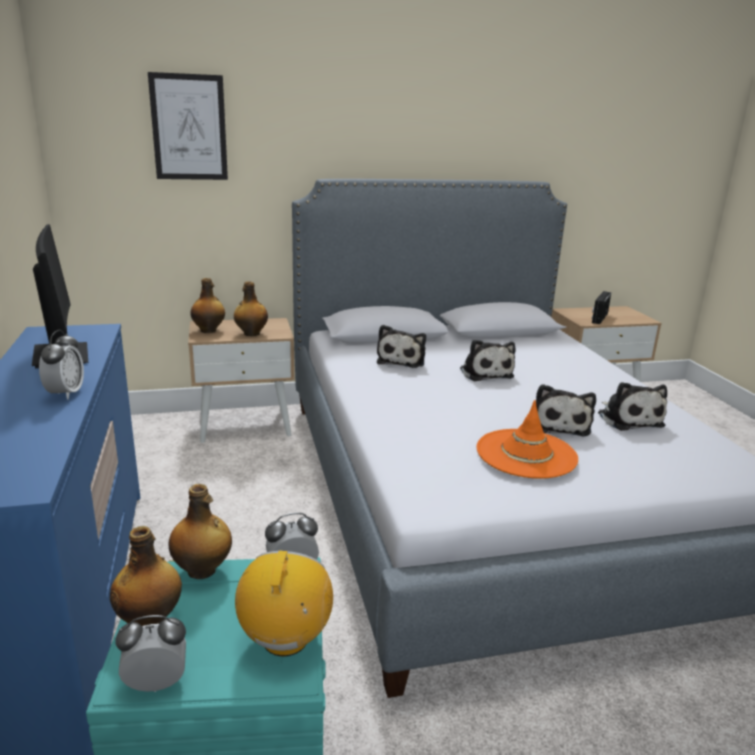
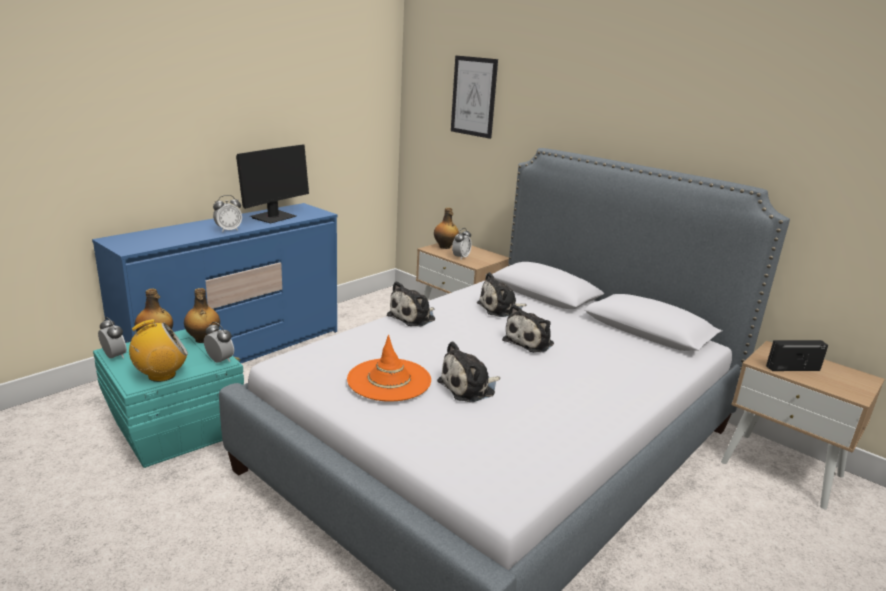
camera: 55 degrees right, 0 degrees up
bottle [234,281,268,336] -> alarm clock [452,228,472,259]
plush toy [598,382,667,431] -> plush toy moved to [387,281,435,327]

